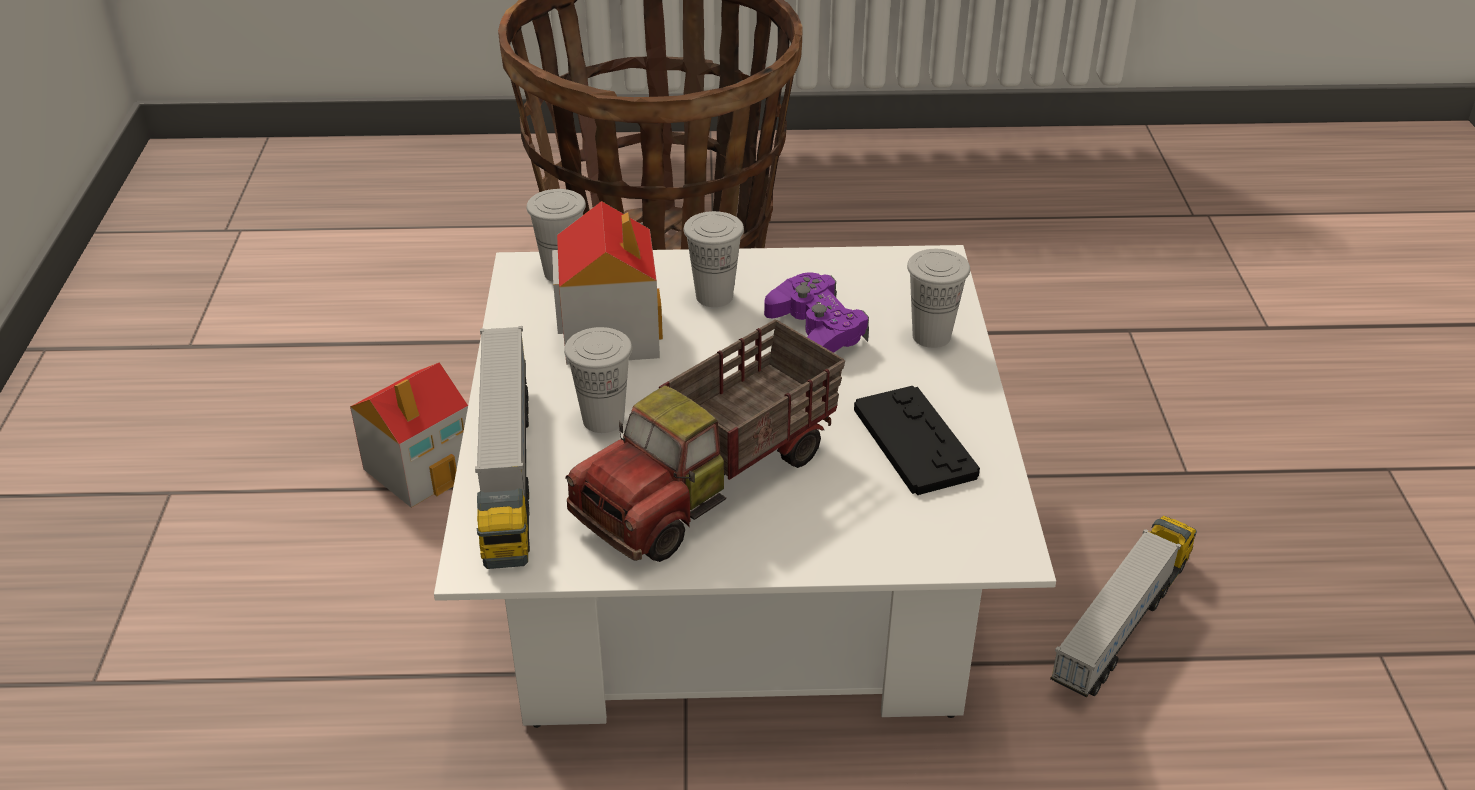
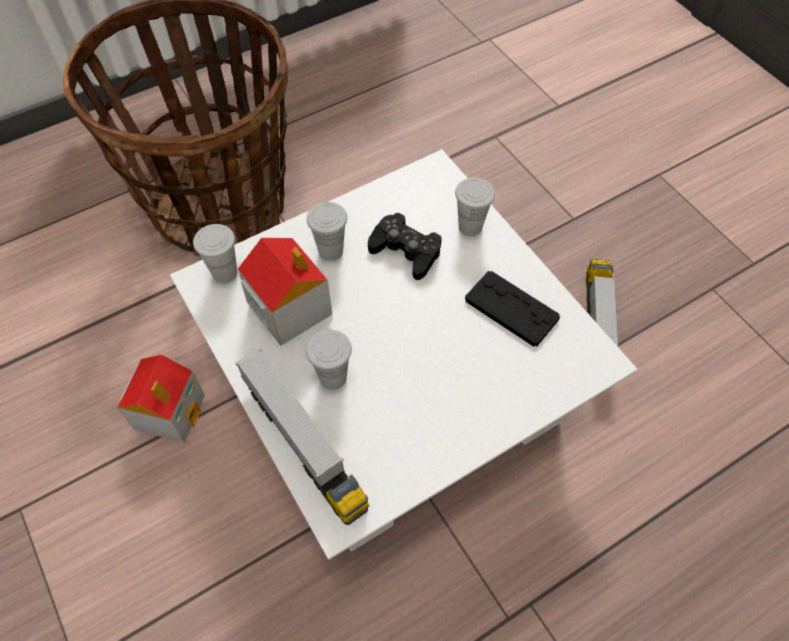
camera: 30 degrees left, 20 degrees up
toy truck [565,319,846,562] -> none
purple game controller [764,272,869,353] -> black game controller [368,213,442,280]

